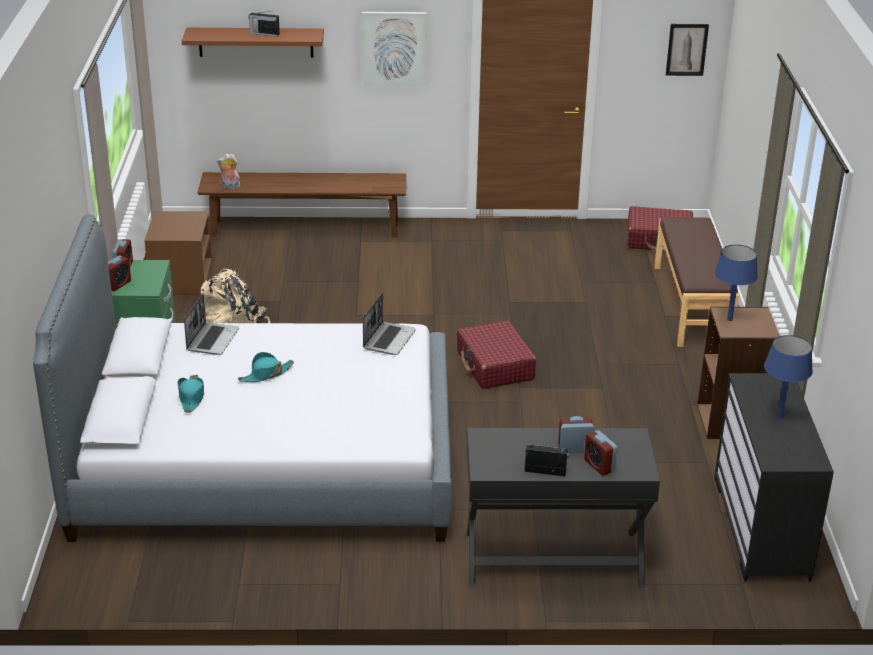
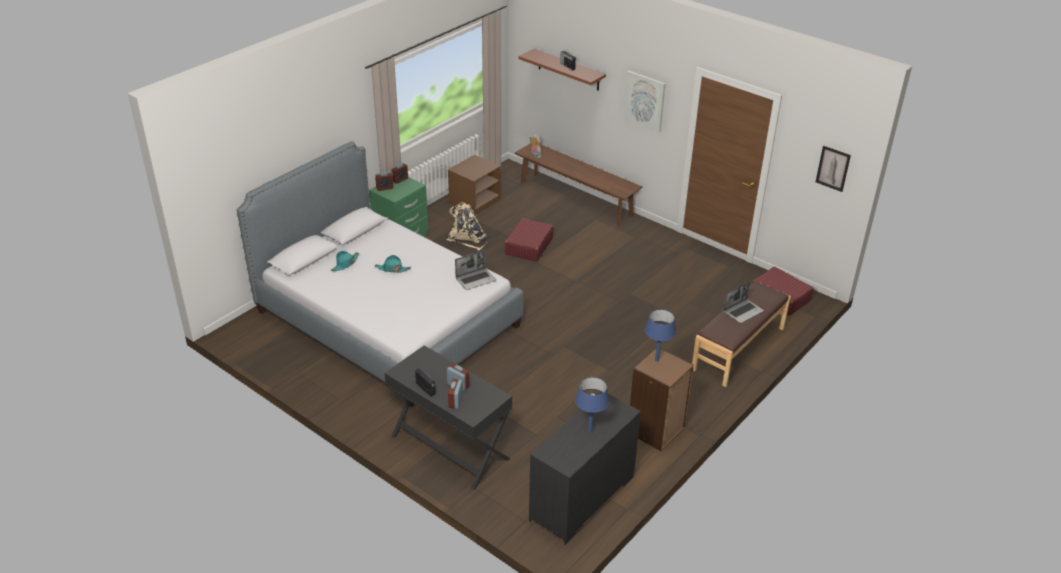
camera: 40 degrees right, 5 degrees up
laptop [184,293,239,355] -> laptop moved to [723,281,764,323]
red suitcase [457,320,536,389] -> red suitcase moved to [505,218,553,262]

